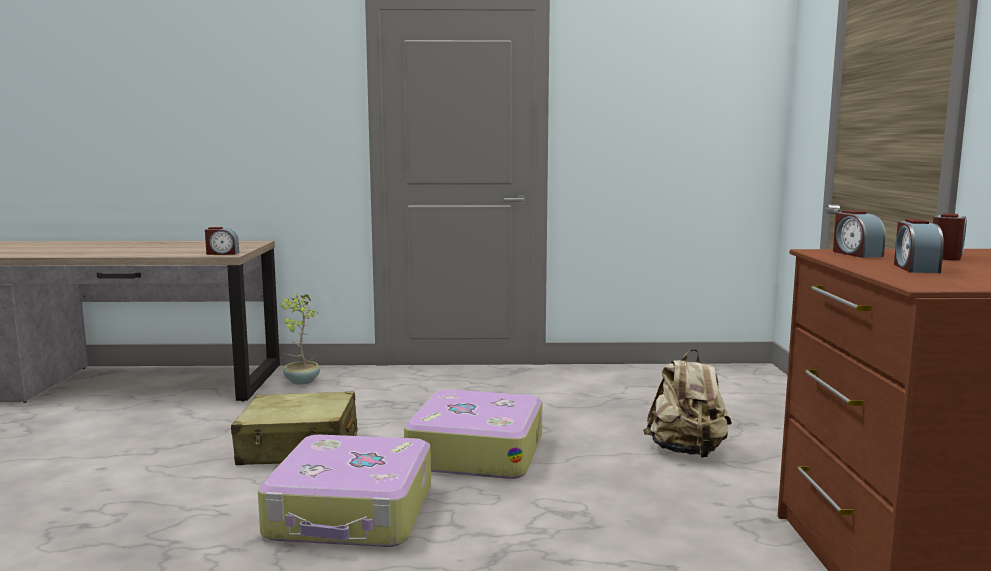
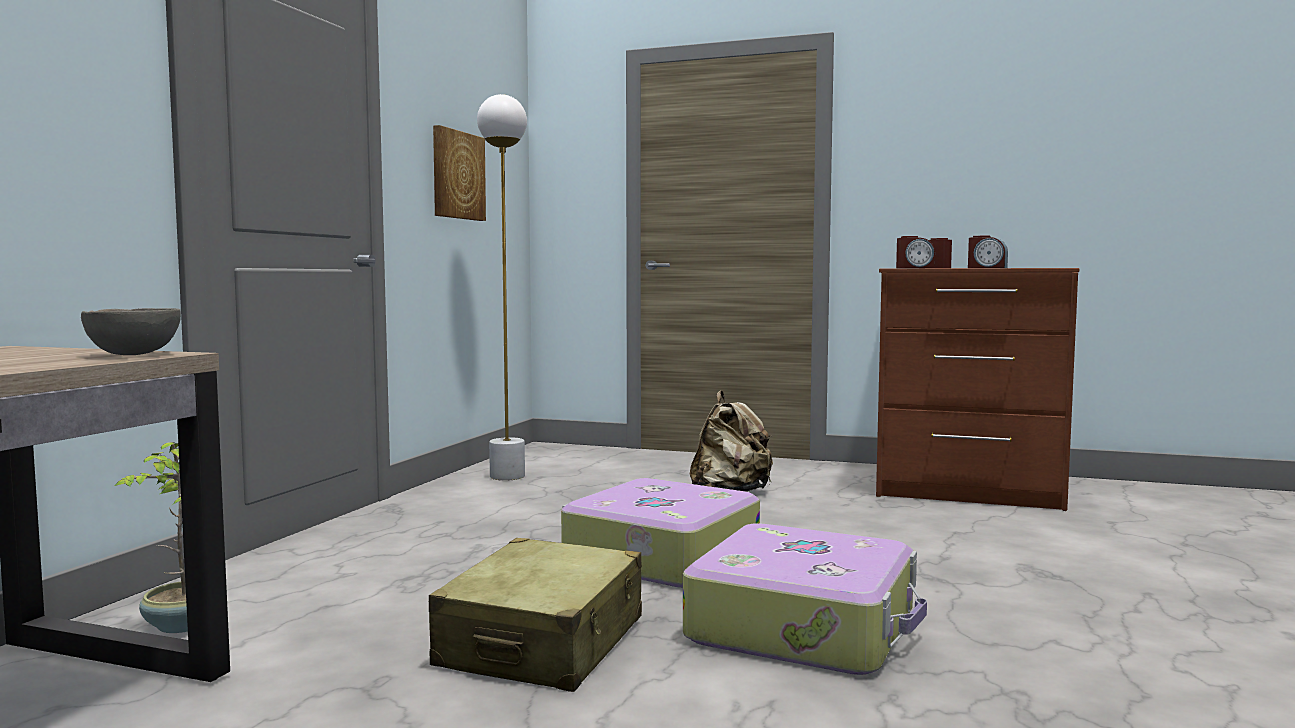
camera: 70 degrees left, 5 degrees down
alarm clock [205,227,239,255] -> grey bowl [81,308,181,355]
none -> picture [433,125,486,221]
none -> white floor lamp [477,94,527,481]

